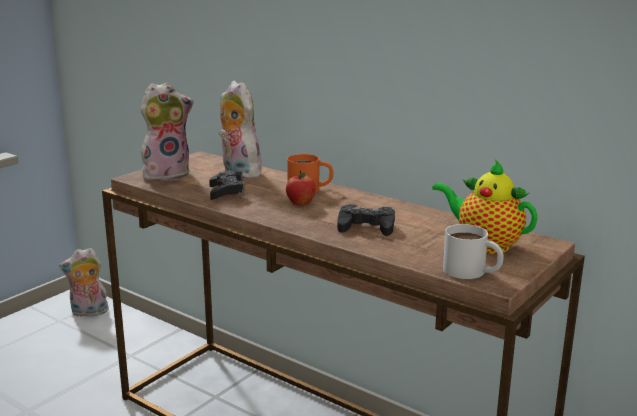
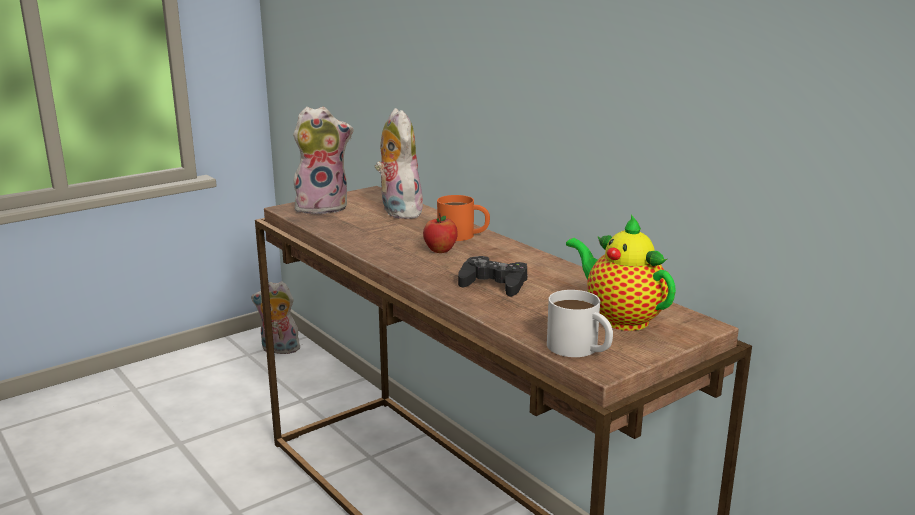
camera: 15 degrees right, 0 degrees up
black game controller [209,170,245,200] -> none

